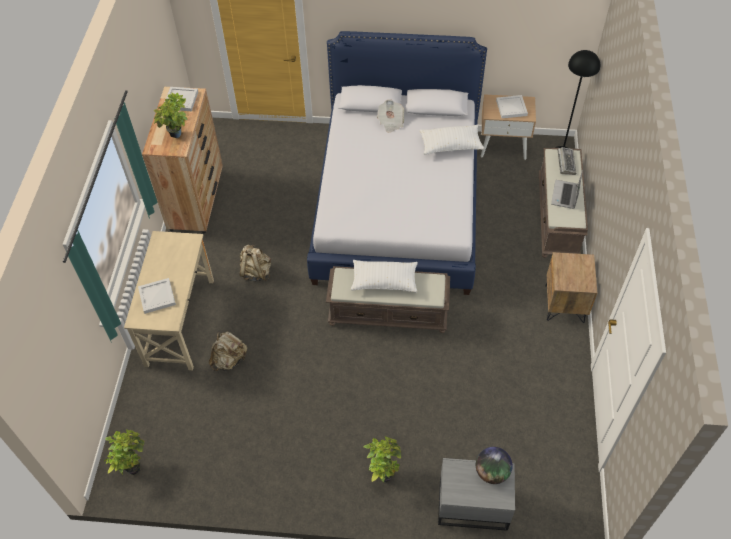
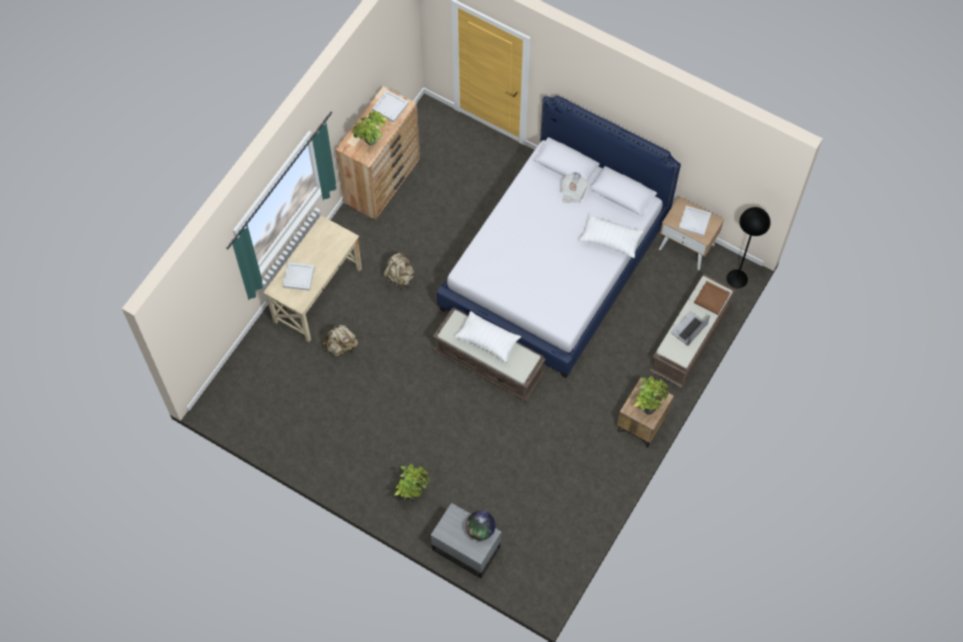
camera: 25 degrees right, 10 degrees up
potted plant [104,429,144,475] -> potted plant moved to [633,376,669,414]
keyboard [558,147,576,175] -> brown tray [694,281,730,315]

